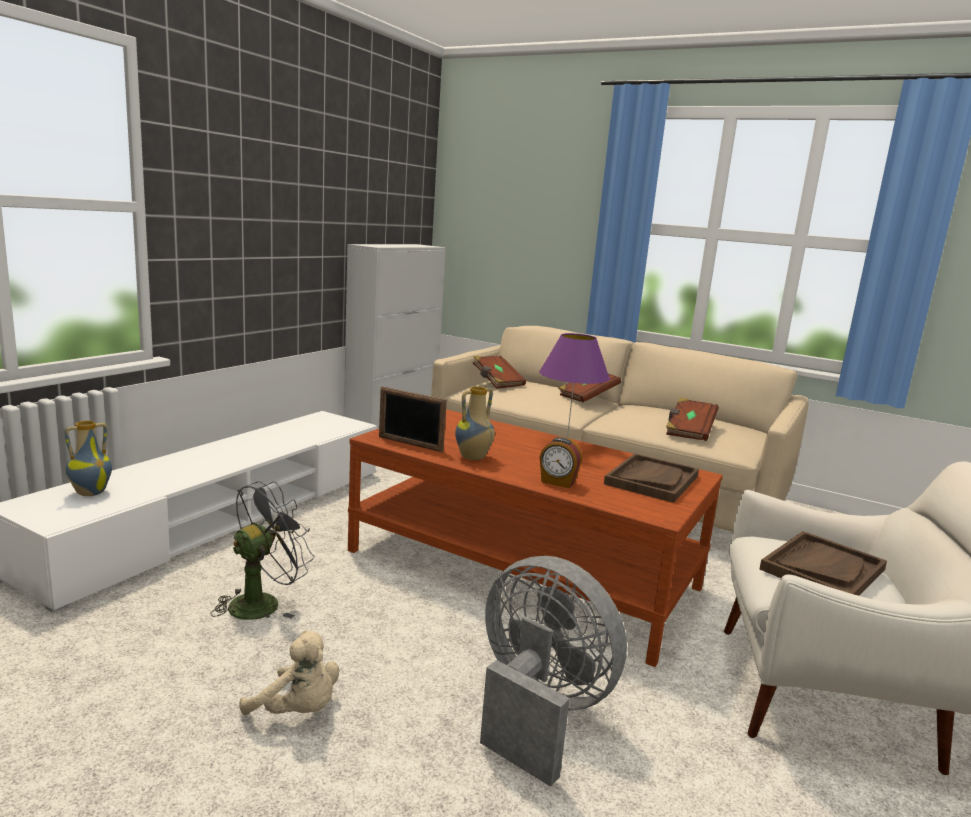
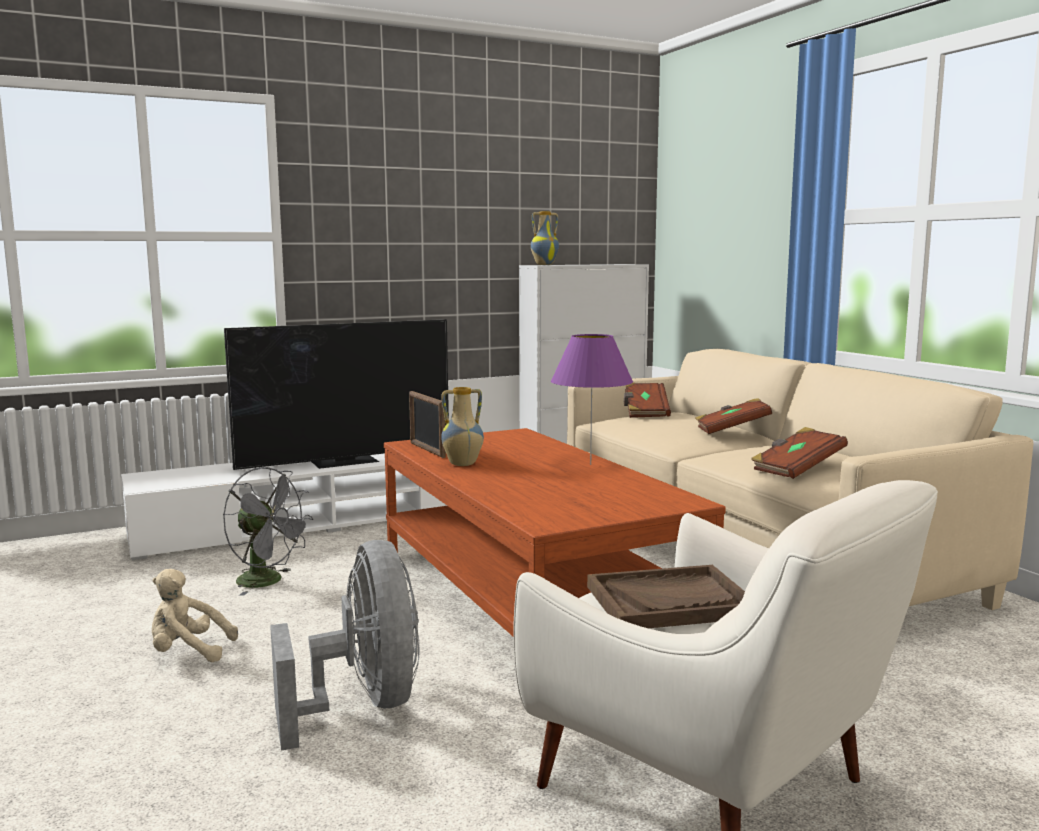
camera: 35 degrees right, 5 degrees down
vase [64,421,112,496] -> vase moved to [531,211,559,265]
grey fan [210,481,315,620] -> grey fan turned 45 degrees clockwise [223,467,313,596]
beige plush toy [239,631,339,715] -> beige plush toy turned 120 degrees clockwise [152,569,238,662]
alarm clock [540,437,582,489] -> none
brown tray [604,453,699,503] -> none
none -> television [224,319,449,470]

